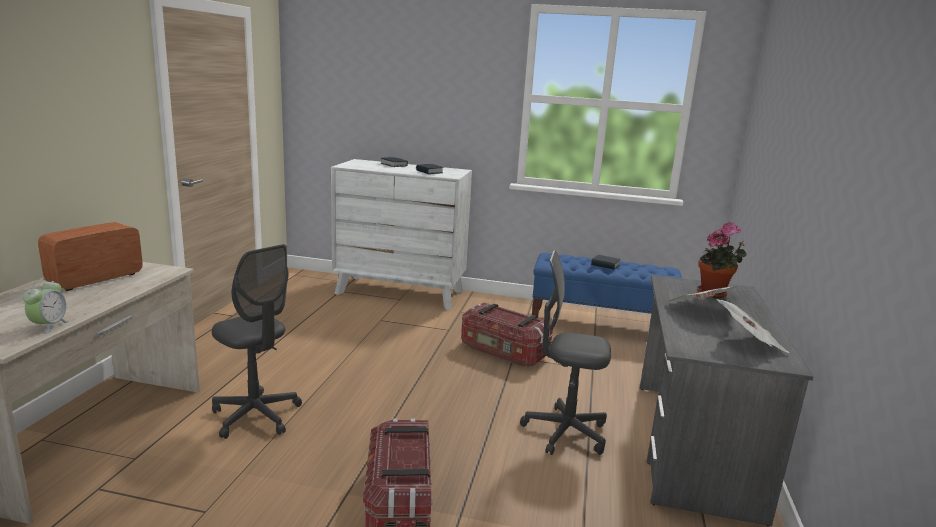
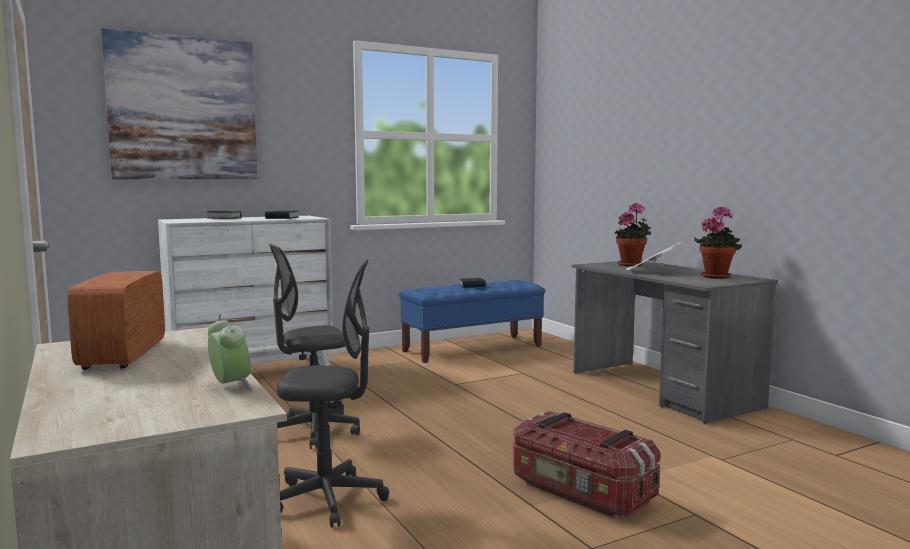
camera: 40 degrees left, 10 degrees down
storage box [461,302,553,367] -> none
grey office chair [520,250,611,455] -> grey office chair moved to [269,244,360,449]
newspaper [716,299,790,353] -> potted plant [694,206,742,279]
none -> picture [101,28,258,179]

